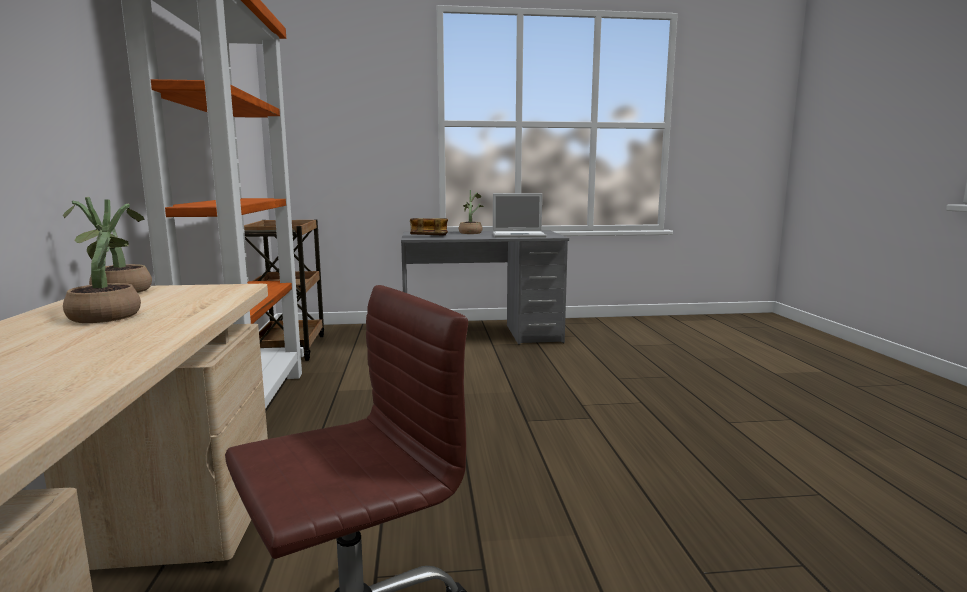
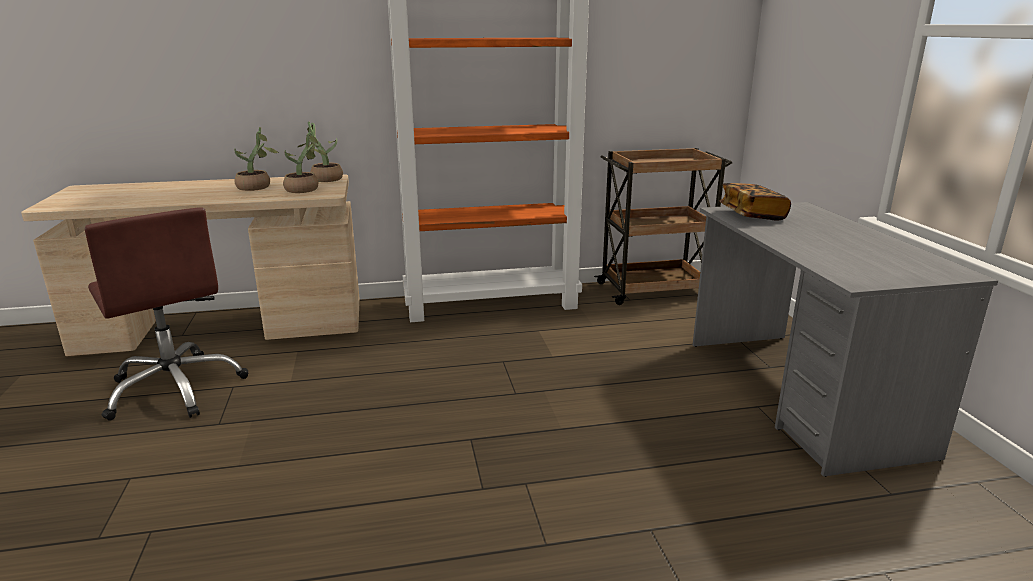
camera: 85 degrees right, 10 degrees up
potted plant [459,190,484,234] -> potted plant moved to [283,129,327,193]
laptop [493,193,546,238] -> none

